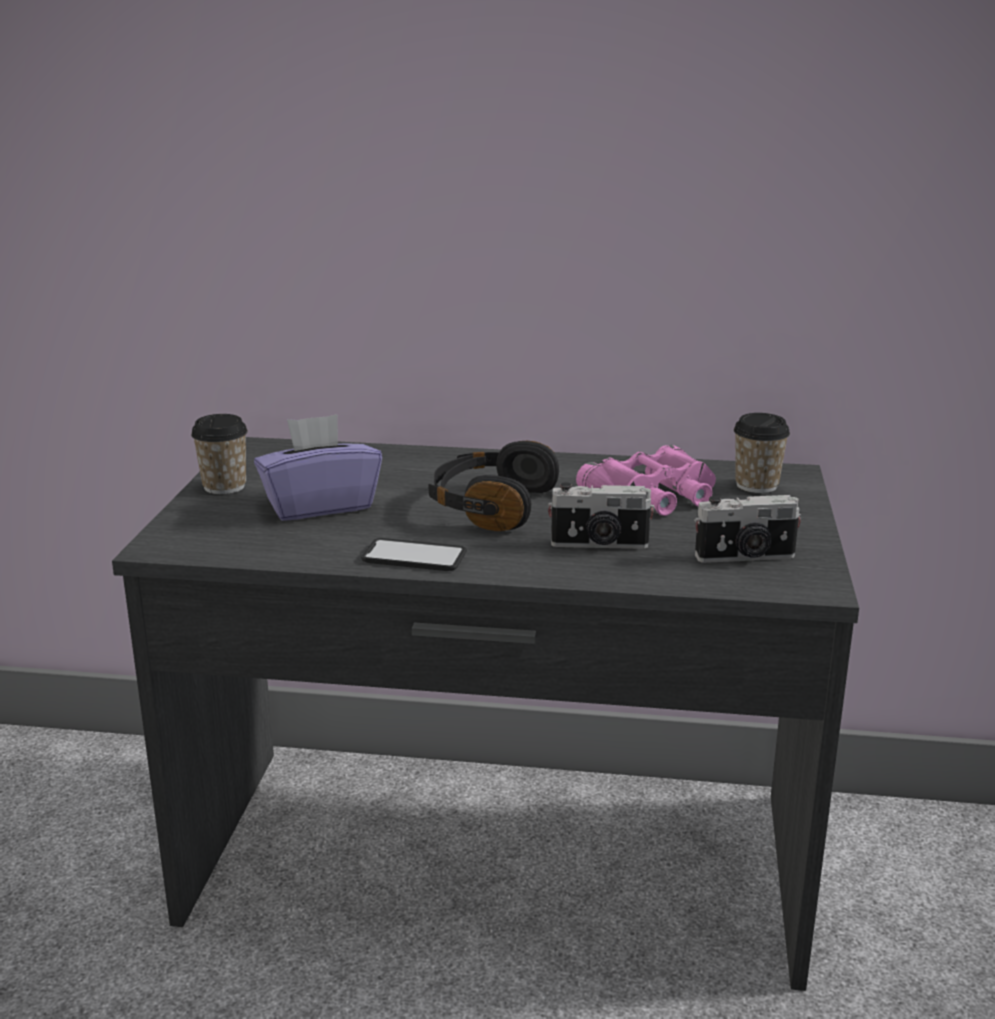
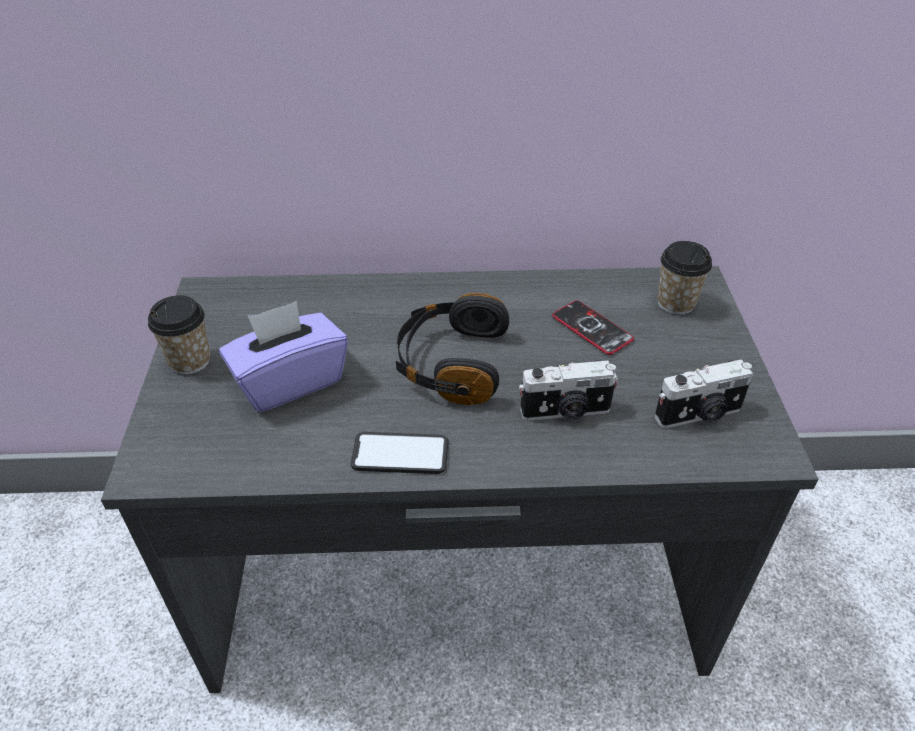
camera: 10 degrees left, 20 degrees up
pink binoculars [576,445,716,516] -> phone [552,300,634,355]

